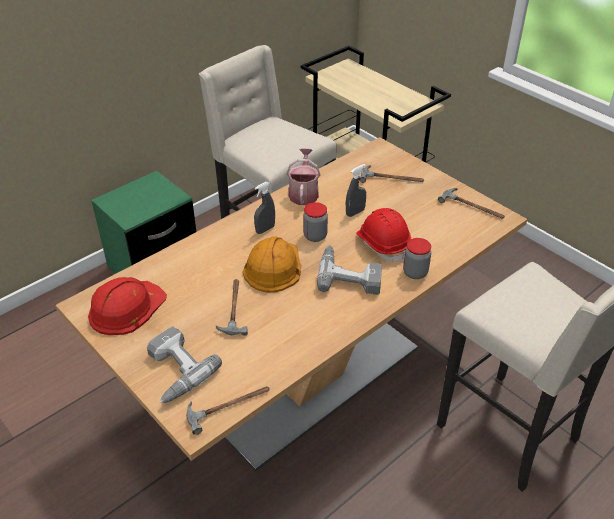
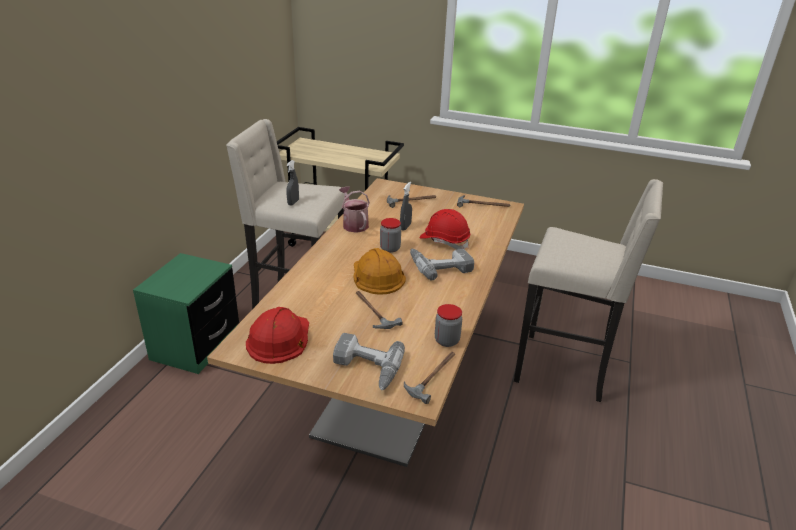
camera: 30 degrees left, 10 degrees down
grey spray bottle [254,182,275,234] -> grey spray bottle moved to [286,160,299,206]
jar [403,238,431,279] -> jar moved to [435,304,462,347]

